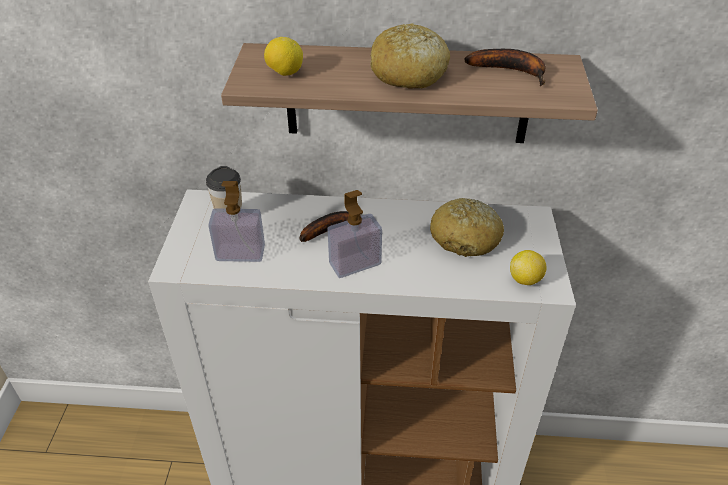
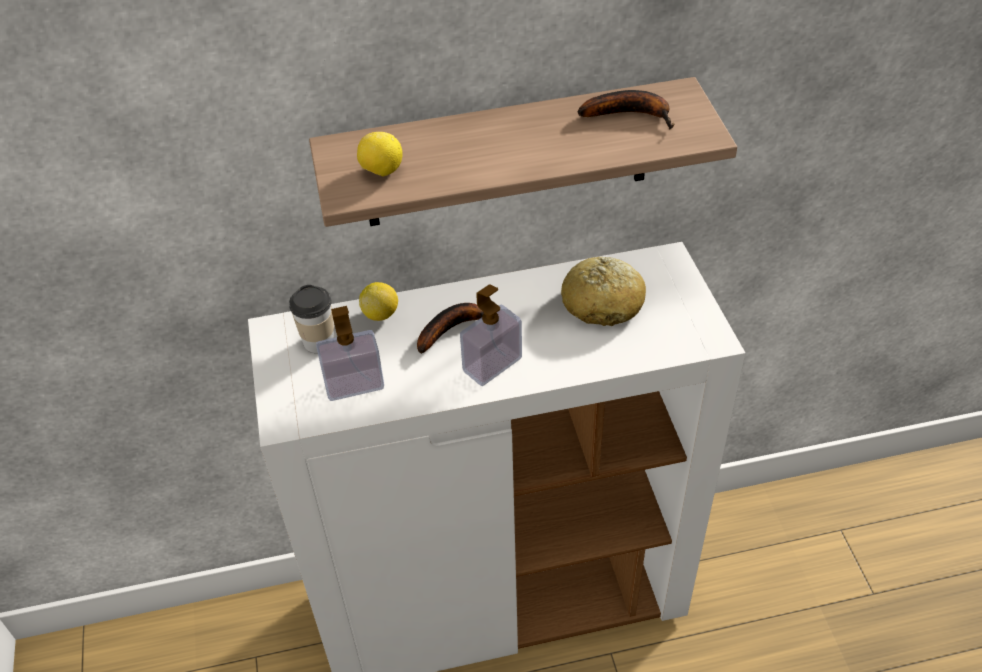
camera: 15 degrees left, 5 degrees up
bread [370,23,450,89] -> none
lemon [510,250,547,285] -> lemon moved to [359,282,398,321]

